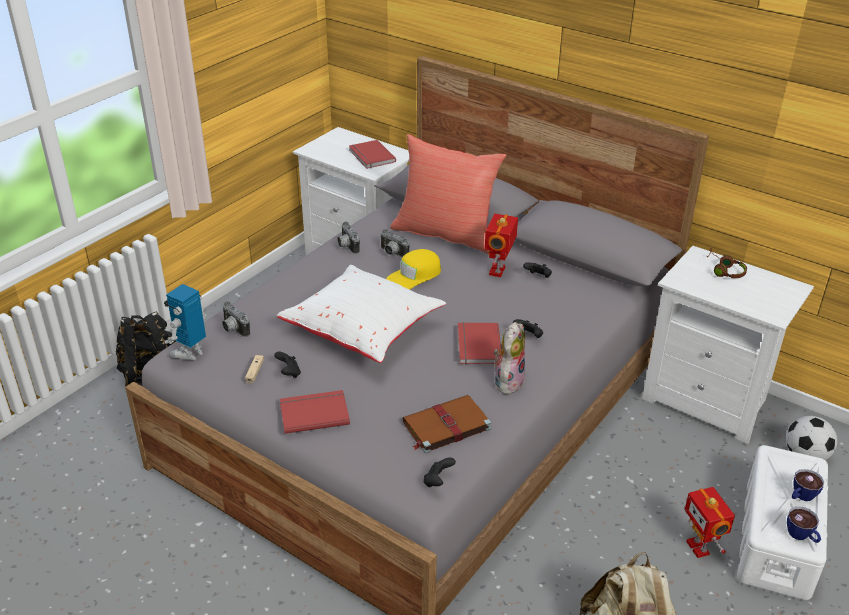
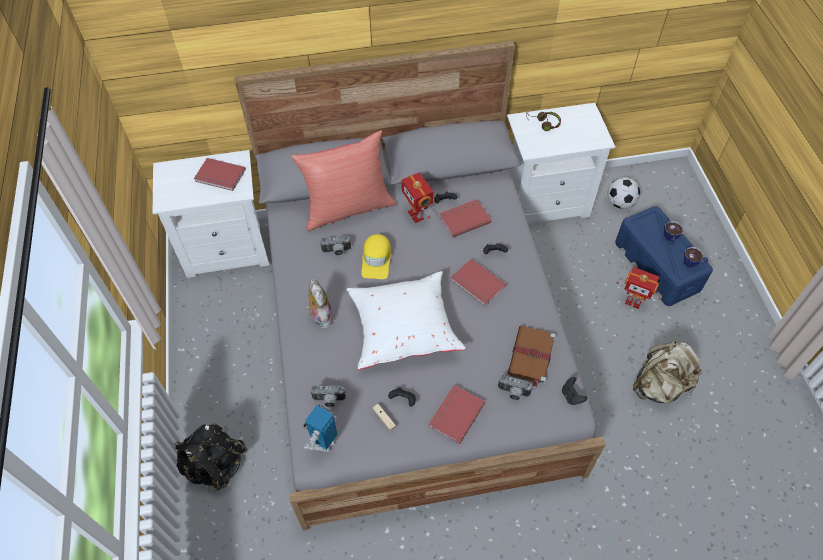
camera: 45 degrees left, 20 degrees up
toy robot [164,284,207,360] -> toy robot turned 45 degrees clockwise [303,405,338,452]
camera [337,222,360,254] -> camera moved to [498,375,533,400]
plush toy [494,322,525,394] -> plush toy moved to [306,279,334,328]
white storage box [737,445,828,600] -> blue storage box [615,206,713,306]
none -> red book [439,199,491,237]

